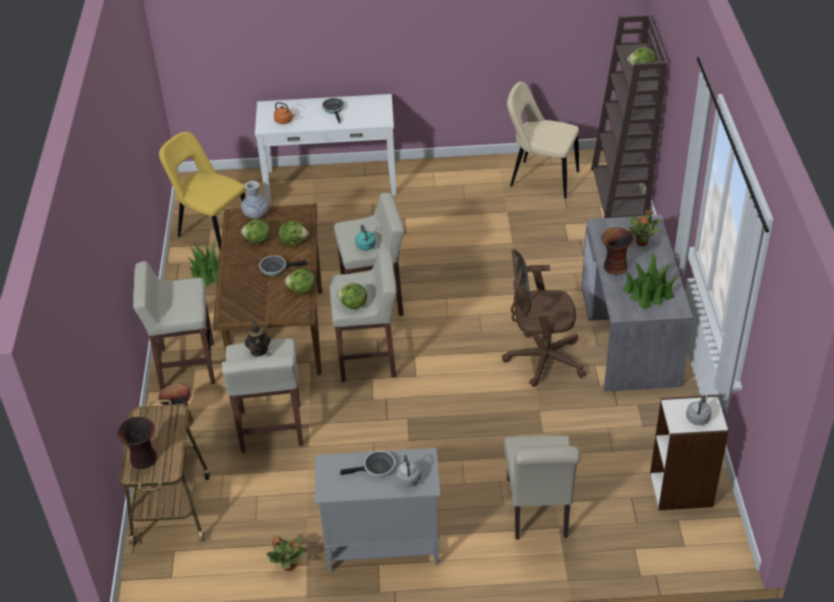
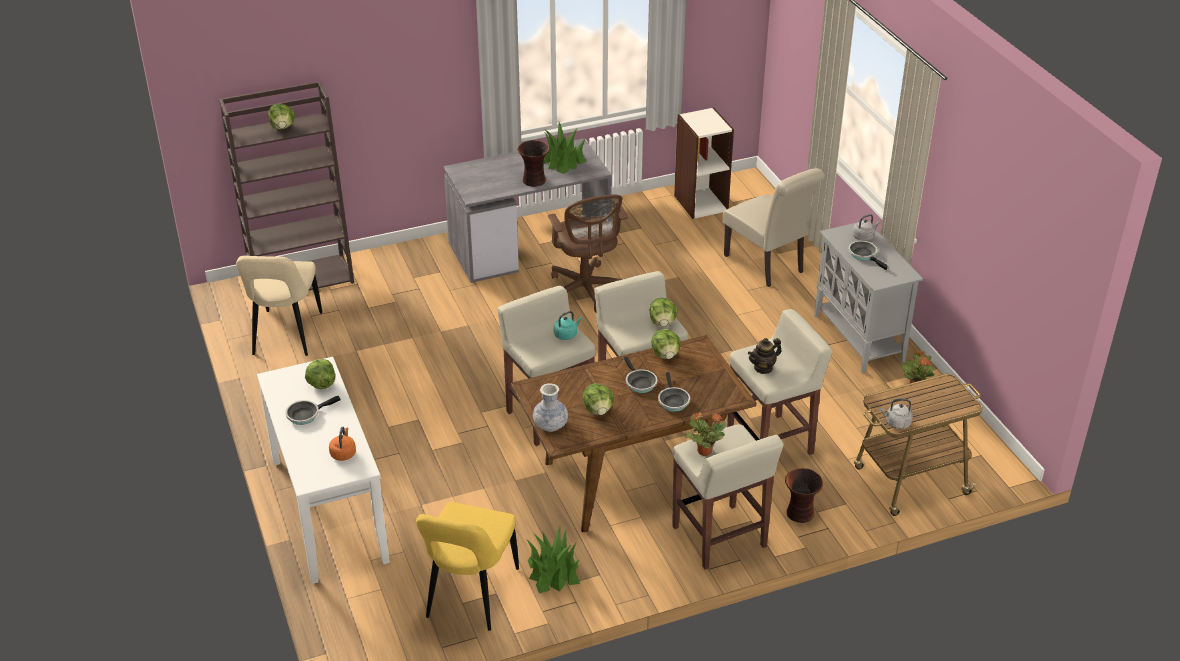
camera: 110 degrees left, 5 degrees down
vase [117,416,157,469] -> none
lettuce [279,221,309,245] -> lettuce moved to [305,359,335,389]
beige chair [504,435,580,539] -> beige chair turned 75 degrees clockwise [723,168,825,287]
potted plant [628,210,662,246] -> potted plant moved to [685,412,727,456]
grey kettle [686,395,711,425] -> grey kettle moved to [880,398,913,429]
none -> frying pan [658,372,690,412]

